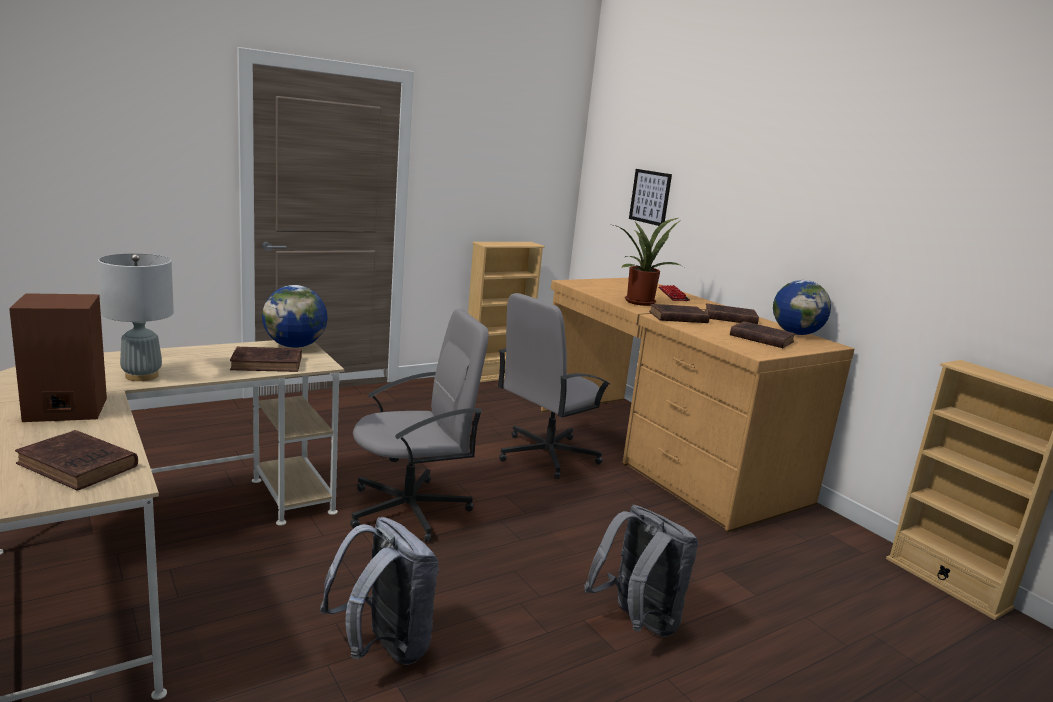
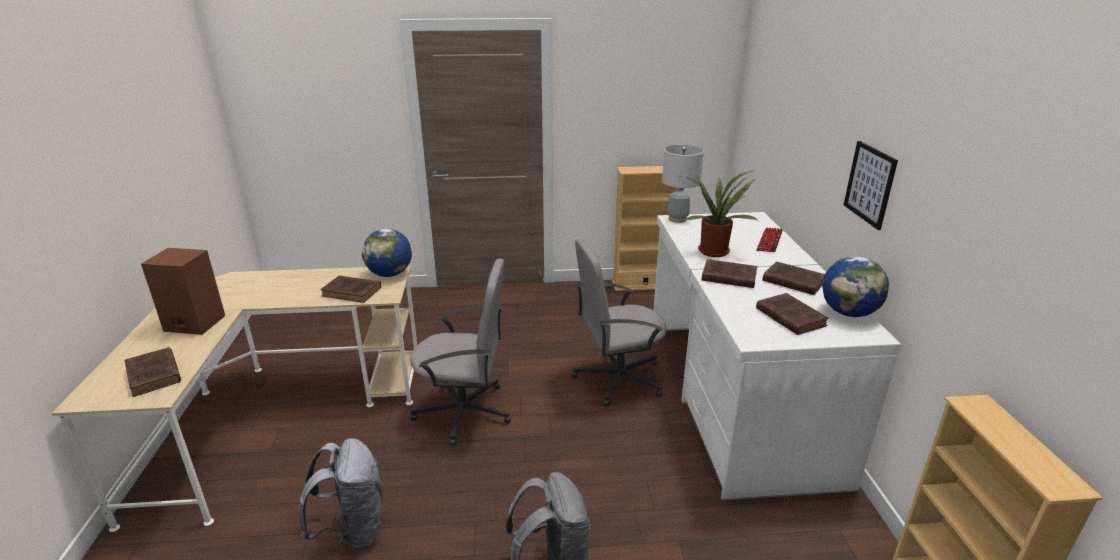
camera: 30 degrees right, 10 degrees up
grey table lamp [98,253,174,381] -> grey table lamp moved to [662,145,704,223]
brown desk [541,278,855,532] -> white desk [653,212,901,500]
picture [629,169,672,226] -> picture moved to [844,141,898,230]

